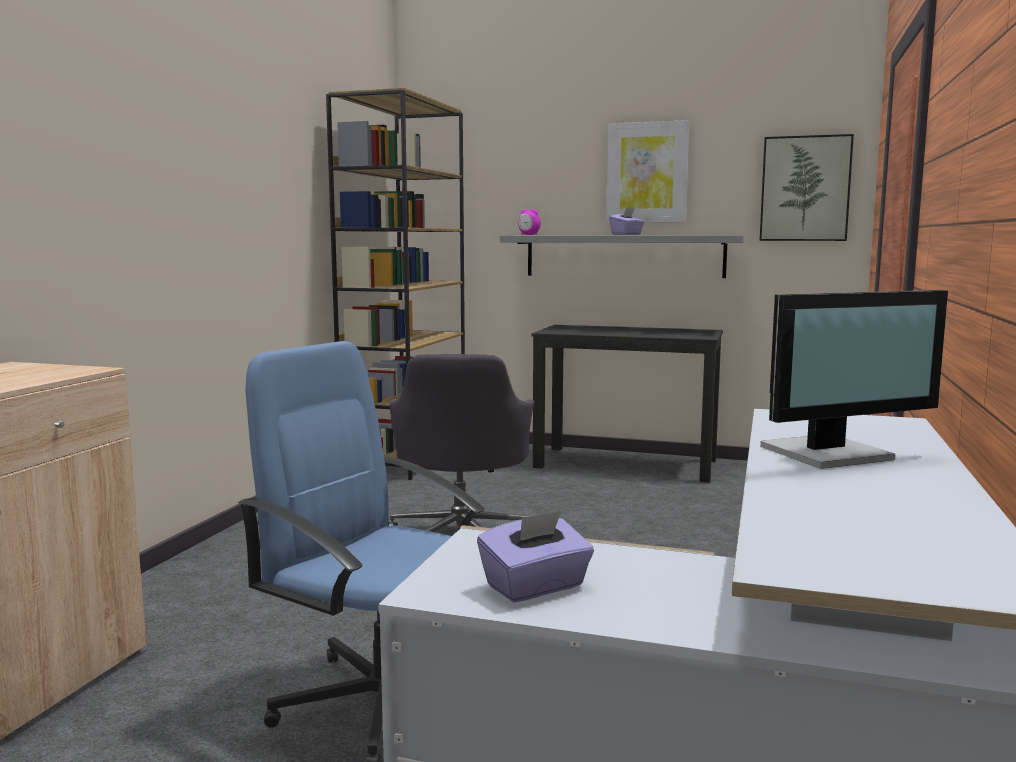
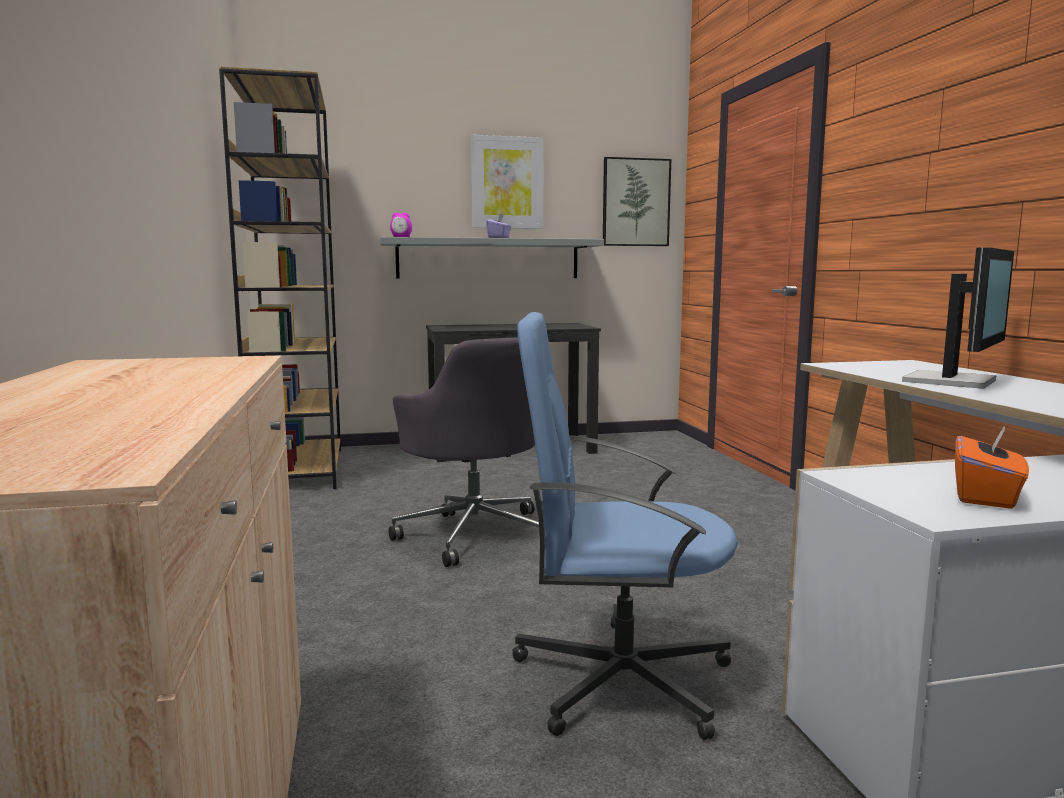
camera: 30 degrees left, 0 degrees up
purple tissue box [477,511,594,602] -> orange tissue box [955,425,1029,509]

